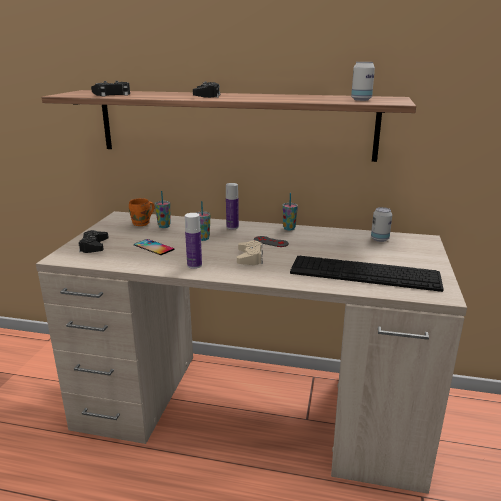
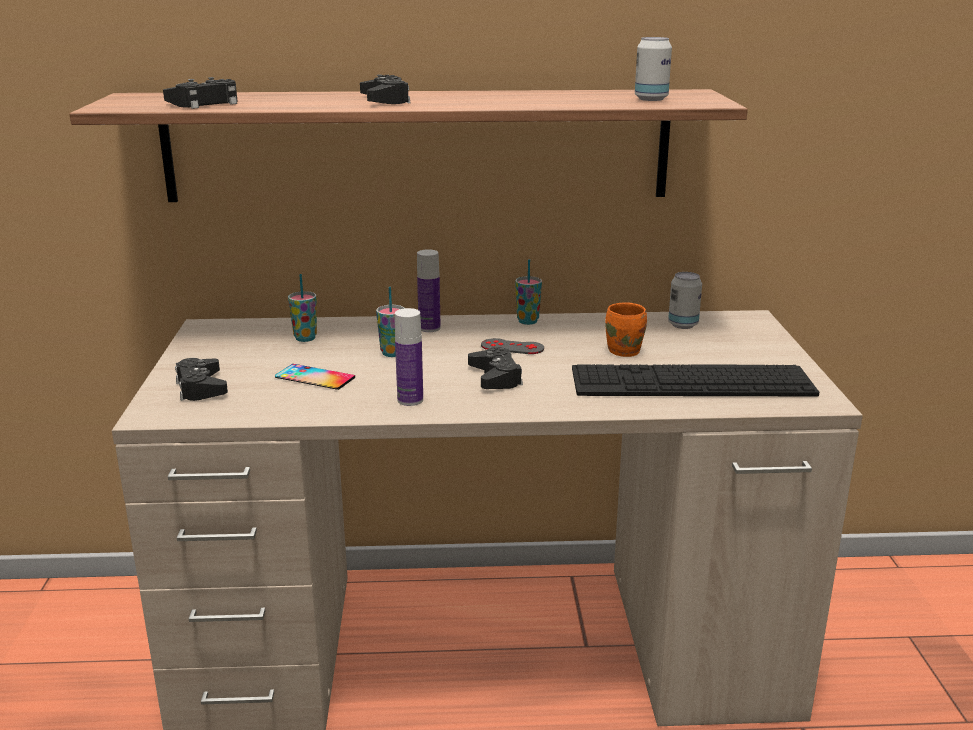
camera: 15 degrees left, 0 degrees up
orange mug [129,198,154,226] -> orange mug moved to [605,302,647,357]
beige game controller [237,241,263,265] -> black game controller [468,347,523,389]

